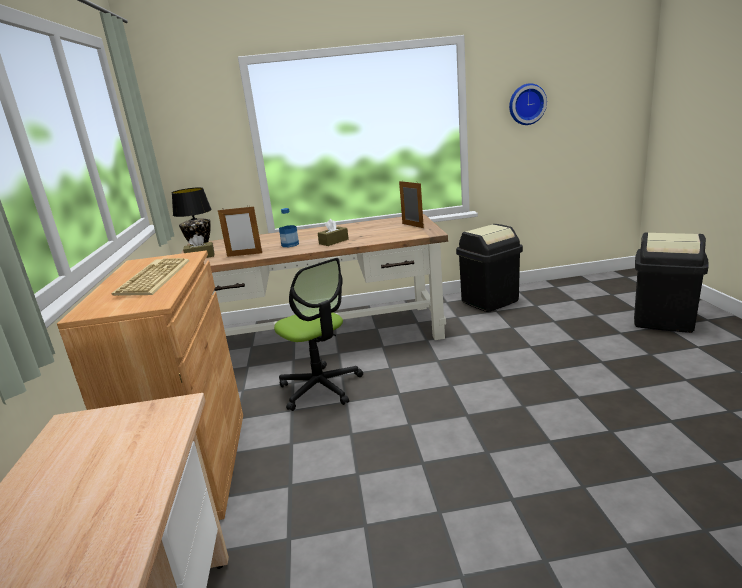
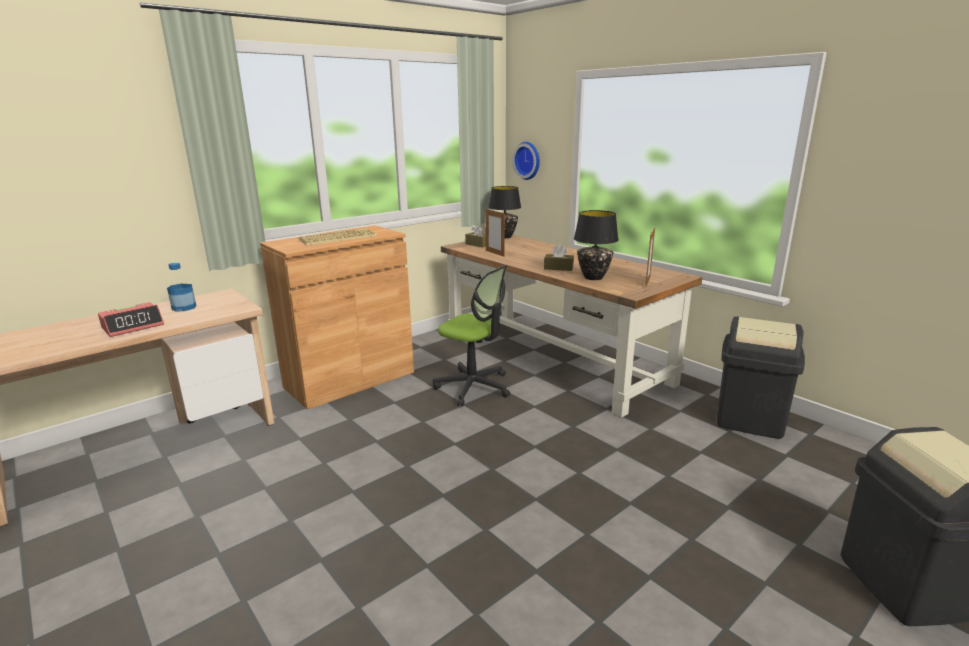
camera: 55 degrees right, 0 degrees up
office chair [274,258,363,411] -> office chair turned 75 degrees counterclockwise [433,265,510,406]
bottle [279,208,299,247] -> bottle moved to [167,263,197,312]
wall clock [509,83,547,125] -> wall clock moved to [512,142,540,180]
none -> alarm clock [98,302,164,337]
none -> black table lamp [574,210,619,280]

